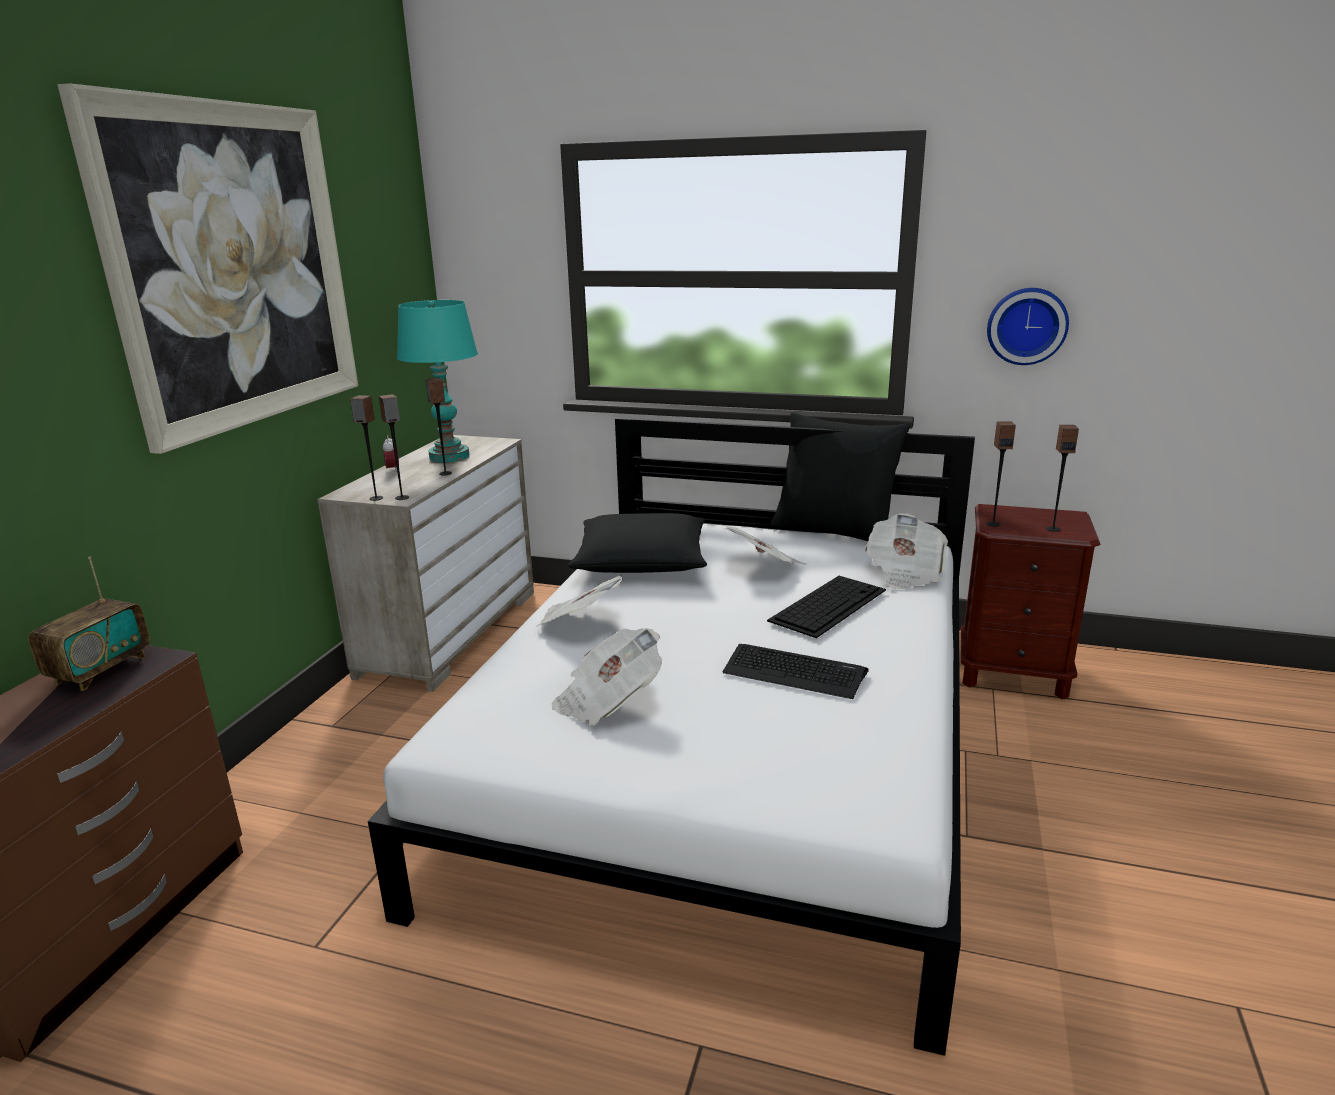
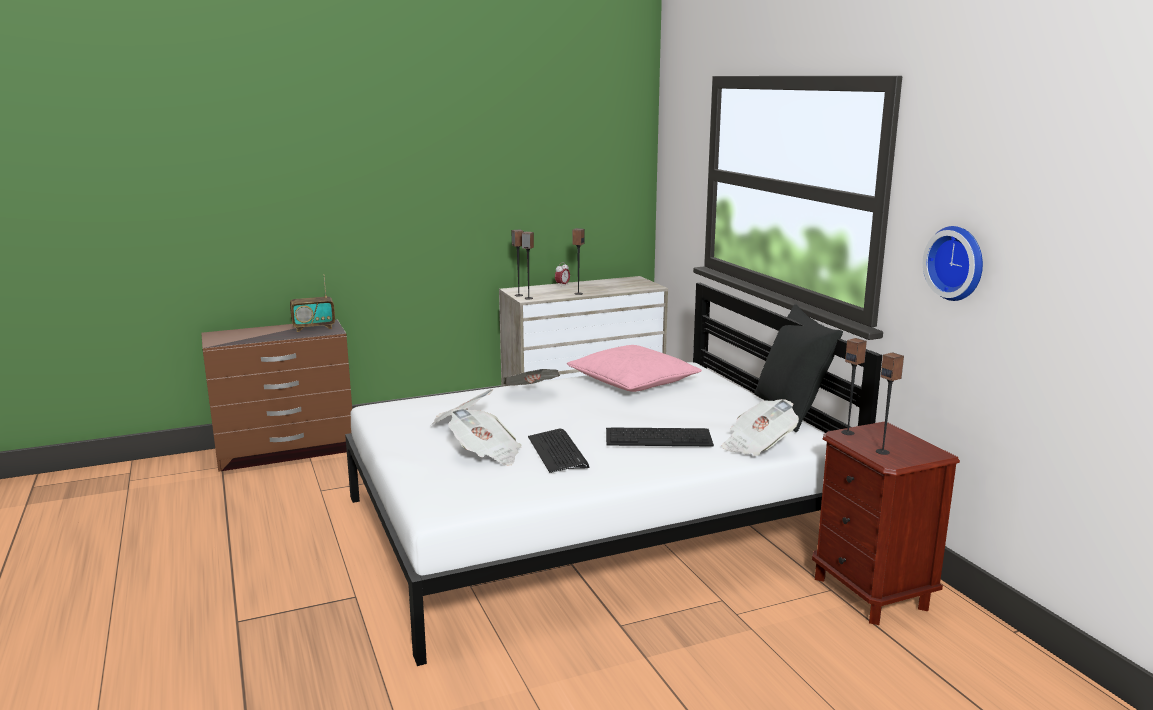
camera: 50 degrees right, 5 degrees down
picture [57,83,358,454] -> none
turquoise table lamp [397,300,478,462] -> none
black pillow [568,513,707,573] -> pink pillow [567,345,702,392]
newspaper [724,527,806,564] -> newspaper moved to [448,408,522,465]

